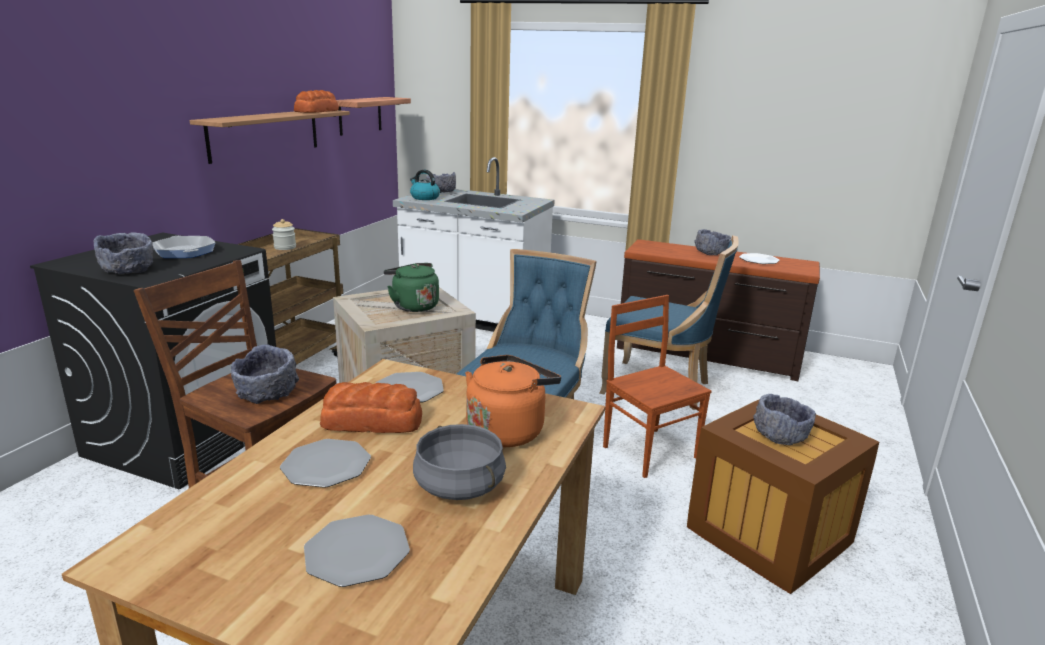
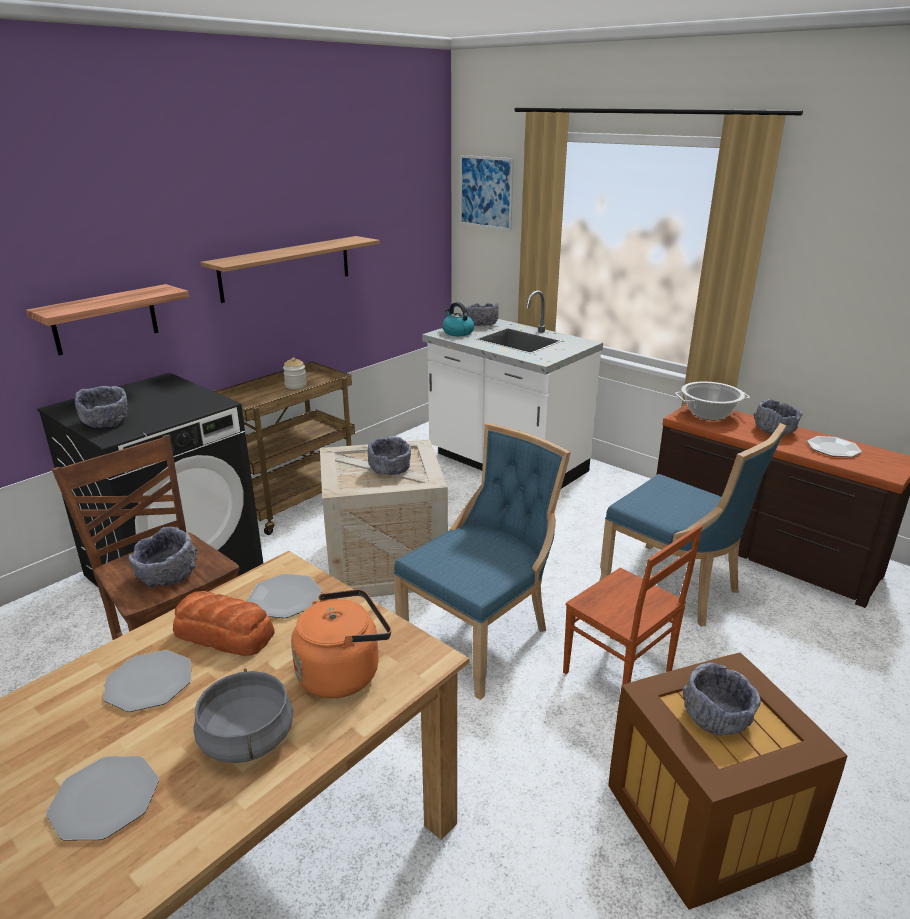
camera: 20 degrees right, 5 degrees up
frying pan [152,236,215,258] -> none
bread [294,90,339,113] -> none
shelf [336,97,411,136] -> shelf moved to [26,284,189,355]
green kettle [383,263,439,312] -> grey bowl [368,436,411,475]
brown chair [603,295,712,478] -> brown chair turned 150 degrees clockwise [563,525,703,685]
none -> picture [460,155,514,231]
none -> cooking pot [675,382,750,420]

